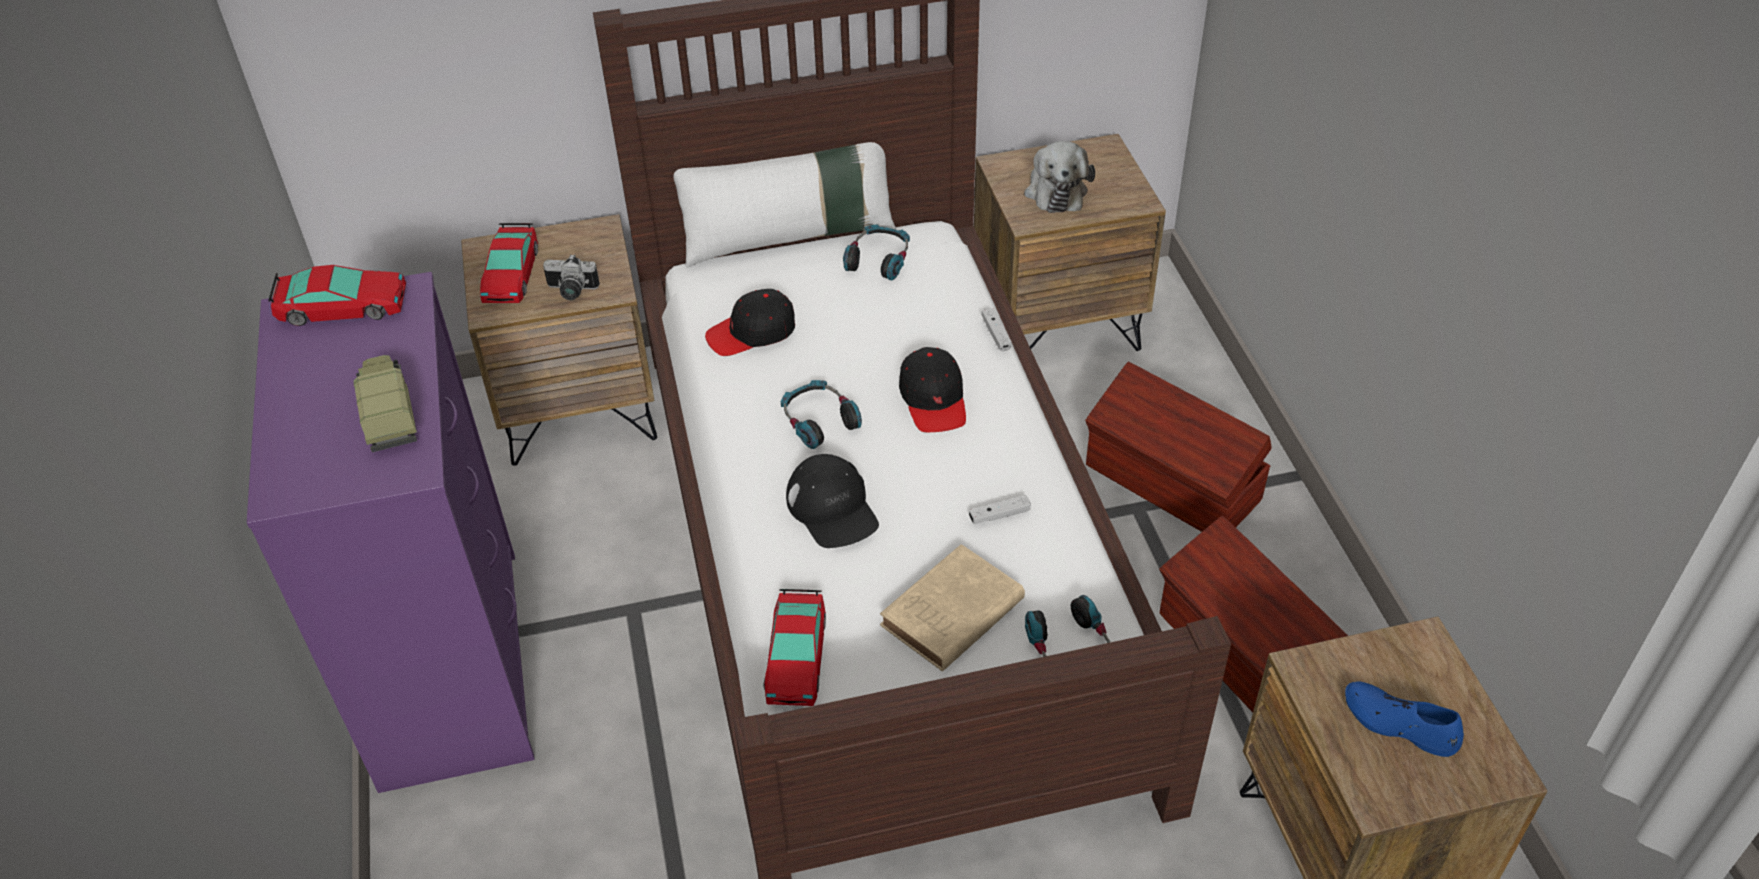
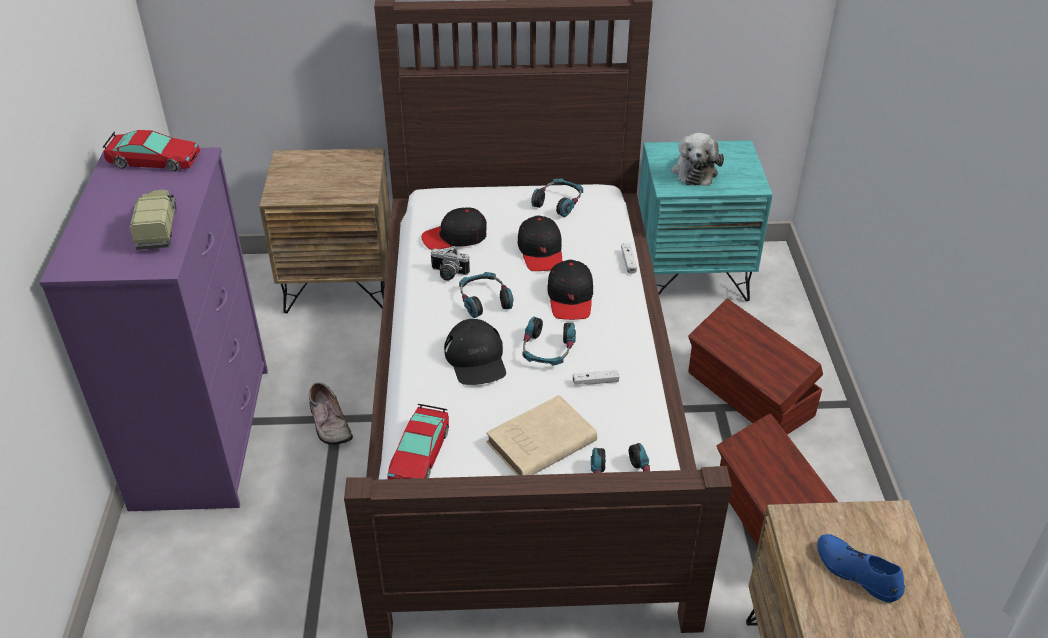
camera: 10 degrees right, 5 degrees down
toy car [480,223,538,303] -> none
camera [543,254,600,300] -> camera moved to [431,247,470,281]
white pillow [674,142,896,268] -> none
brown nightstand [974,134,1166,351] -> turquoise nightstand [639,140,773,301]
none -> shoe [309,382,353,445]
none -> black cap [517,216,562,271]
none -> headphones [523,316,576,366]

